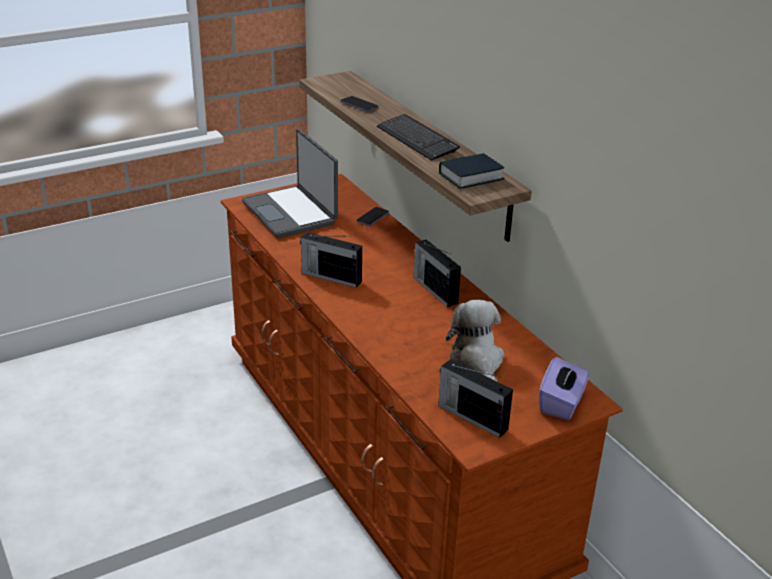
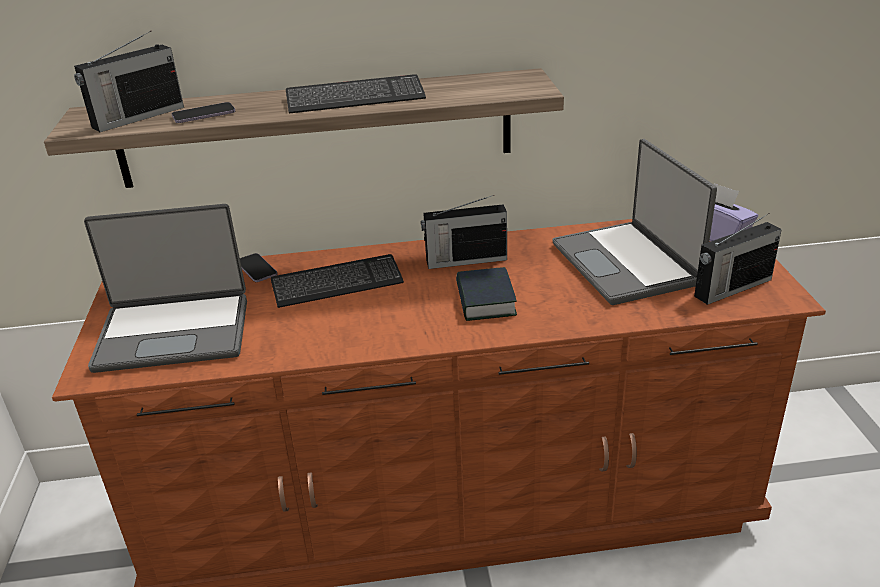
camera: 65 degrees left, 0 degrees up
radio [300,232,362,288] -> radio moved to [74,31,184,132]
book [439,153,504,189] -> book moved to [456,267,517,321]
plush toy [446,300,504,381] -> laptop [552,139,717,305]
none -> keyboard [271,254,404,308]

